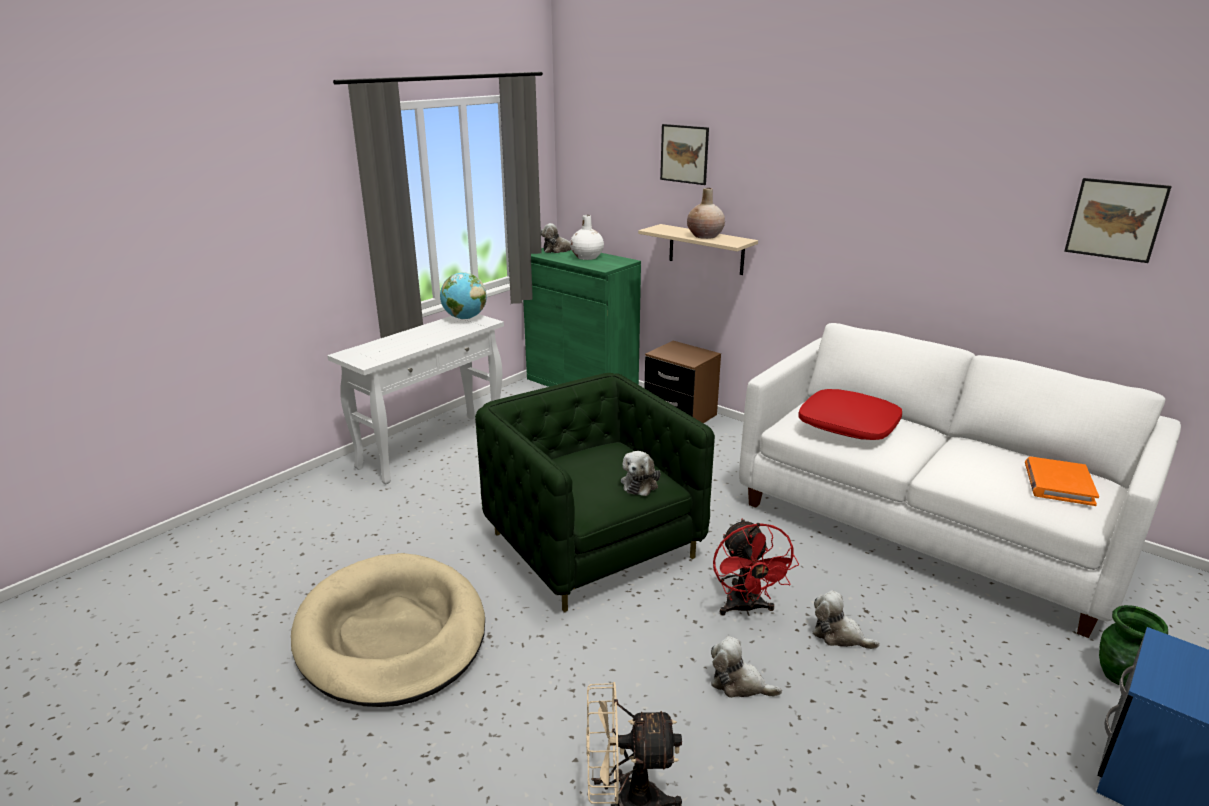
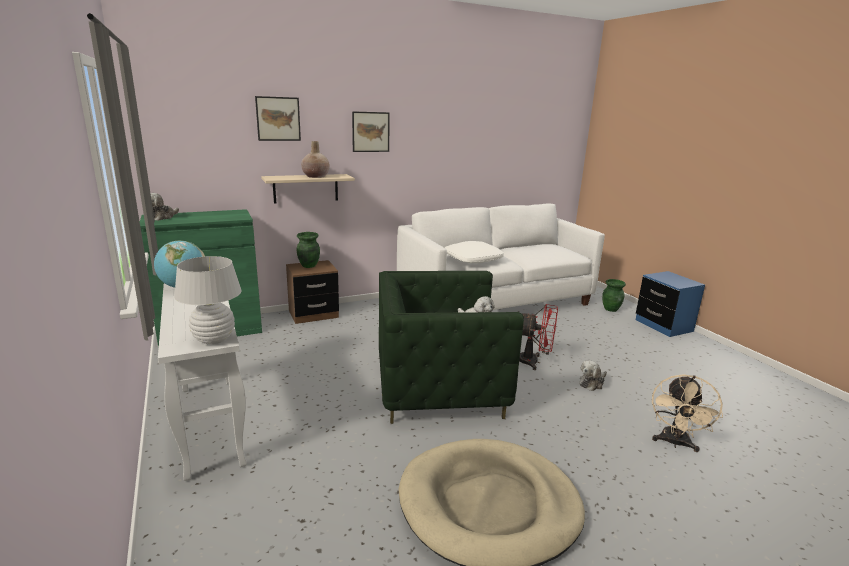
camera: 65 degrees left, 5 degrees down
white vase [570,215,604,260] -> none
red pillow [798,389,902,440] -> white pillow [445,241,504,263]
plush toy [812,590,880,649] -> none
orange book [1025,457,1099,506] -> none
picture [1064,178,1172,263] -> picture moved to [352,111,390,152]
none -> white table lamp [174,256,242,344]
none -> green vase [297,232,320,268]

